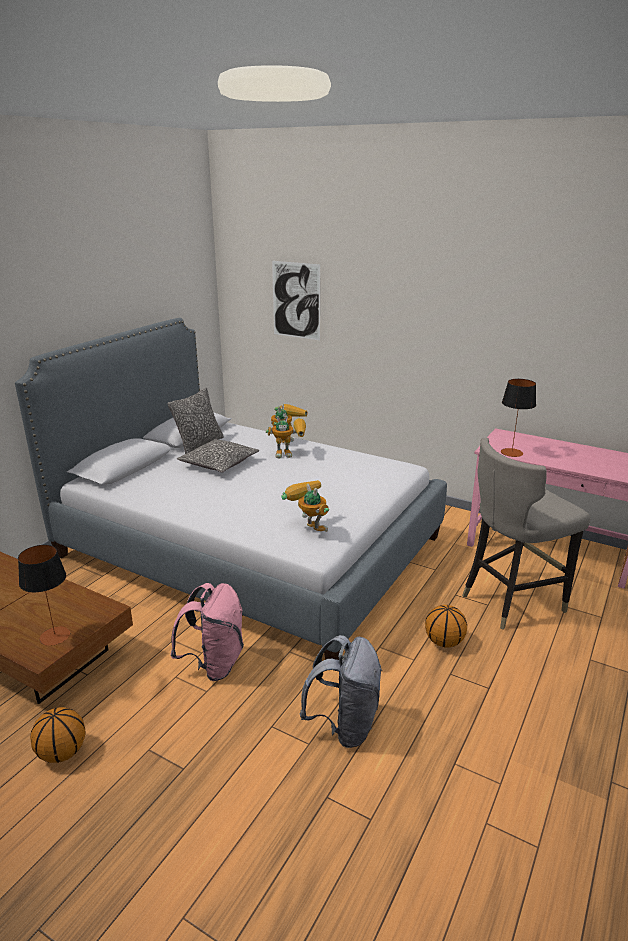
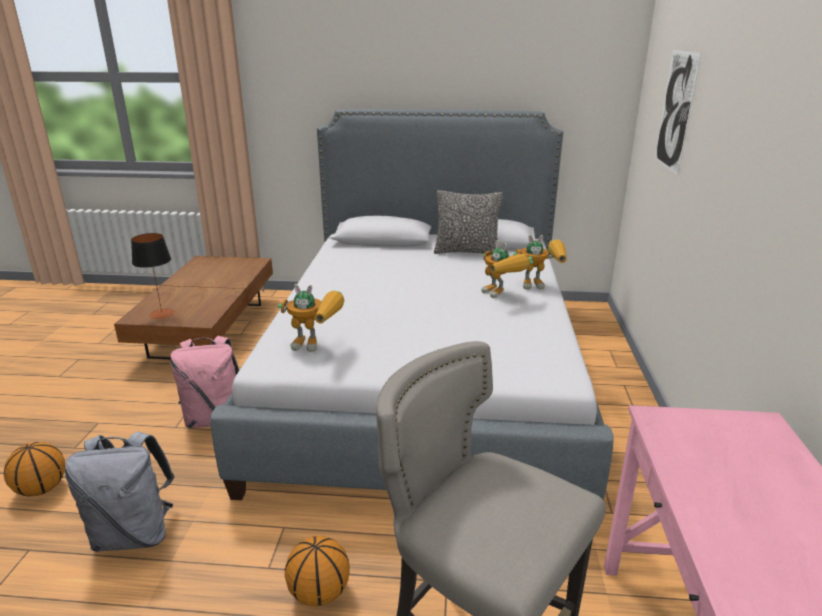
camera: 65 degrees right, 0 degrees up
basketball [30,707,86,763] -> basketball moved to [4,442,65,496]
pillow [177,439,259,473] -> none
toy robot [281,480,329,532] -> toy robot turned 75 degrees clockwise [278,284,344,352]
table lamp [501,379,536,457] -> none

